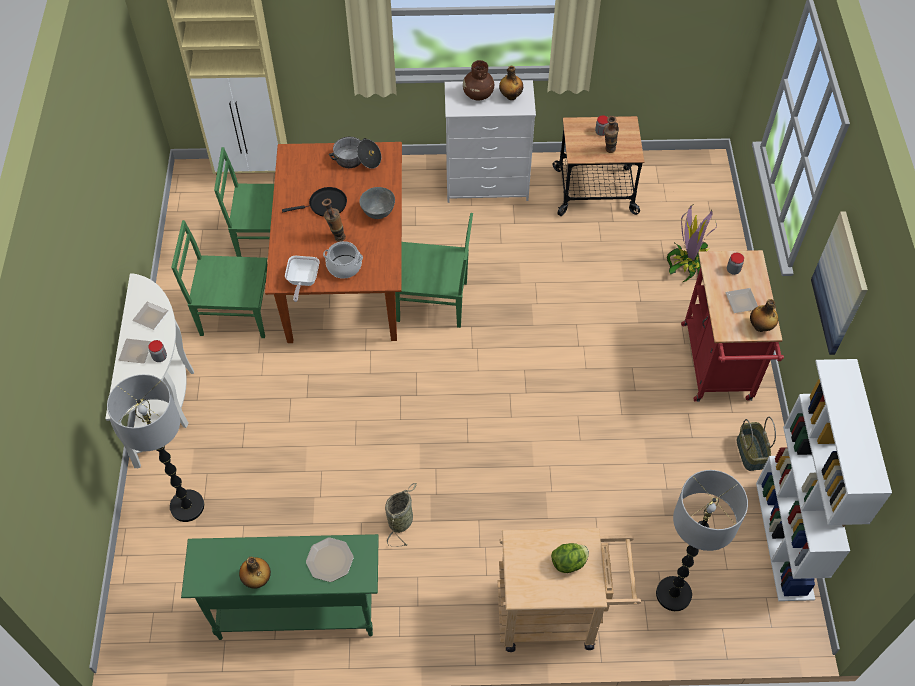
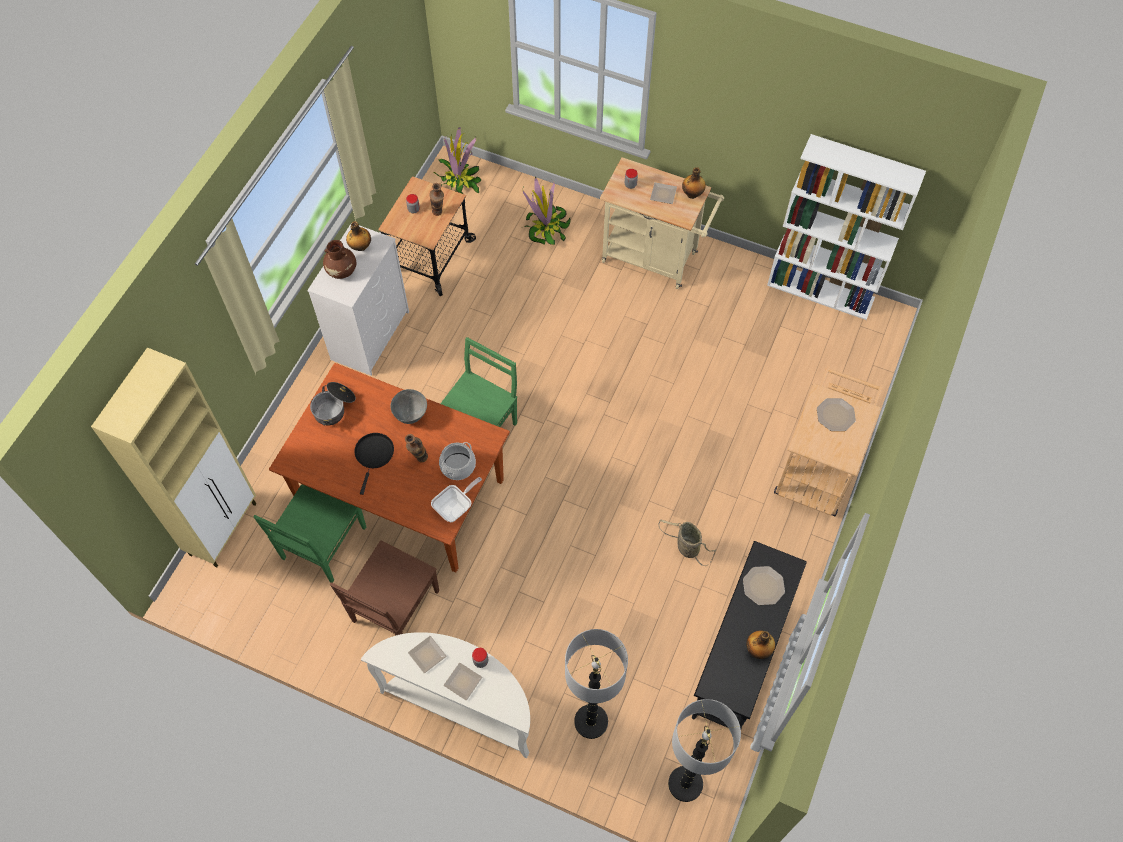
camera: 65 degrees left, 5 degrees up
green chair [171,220,267,338] -> brown chair [330,540,439,636]
green console table [181,534,379,640] -> black console table [692,541,807,729]
frying pan [285,256,320,302] -> frying pan turned 75 degrees counterclockwise [431,477,482,522]
lettuce [551,543,589,573] -> plate [817,398,856,431]
floor lamp [656,470,748,611] -> floor lamp moved to [668,699,741,802]
red cart [681,250,784,402] -> beige cart [600,157,724,289]
basket [737,417,776,471] -> none
picture [811,211,868,355] -> none
none -> potted plant [434,127,481,194]

